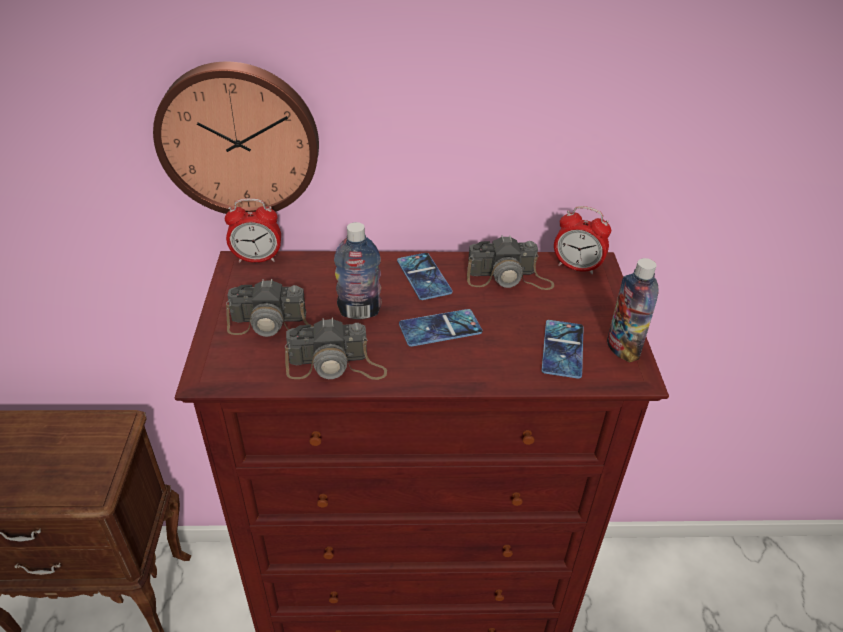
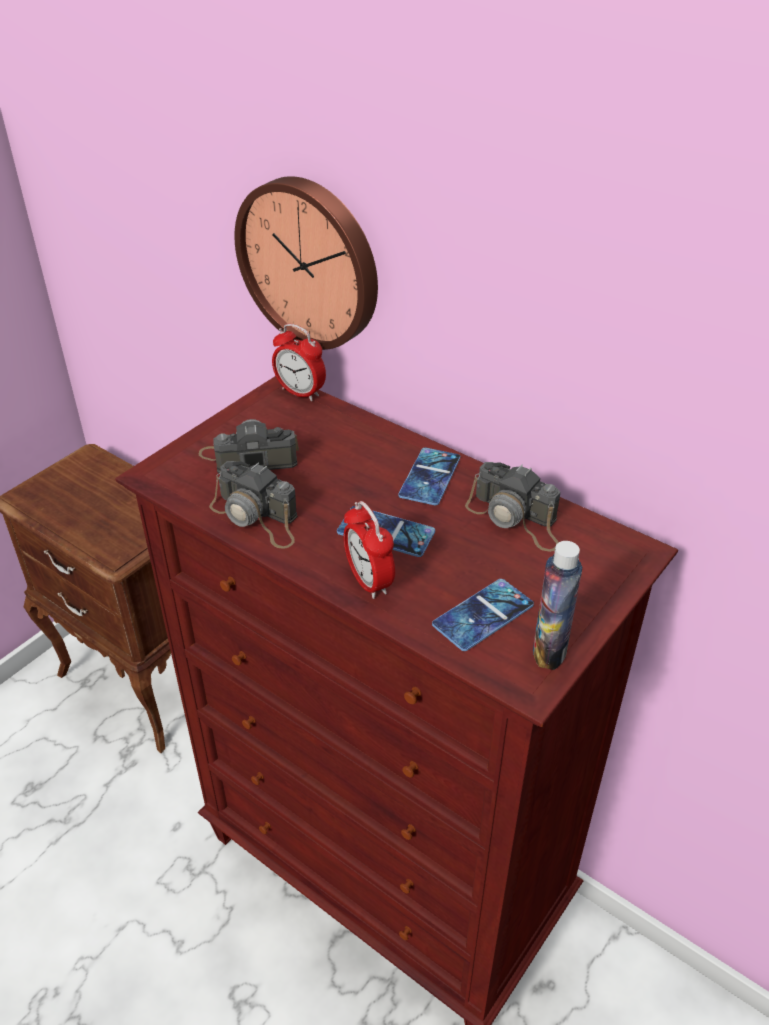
camera: 40 degrees right, 0 degrees up
camera [226,279,314,337] -> camera turned 135 degrees clockwise [199,419,299,473]
bottle [334,222,382,319] -> none
alarm clock [554,206,611,274] -> alarm clock moved to [344,501,395,599]

